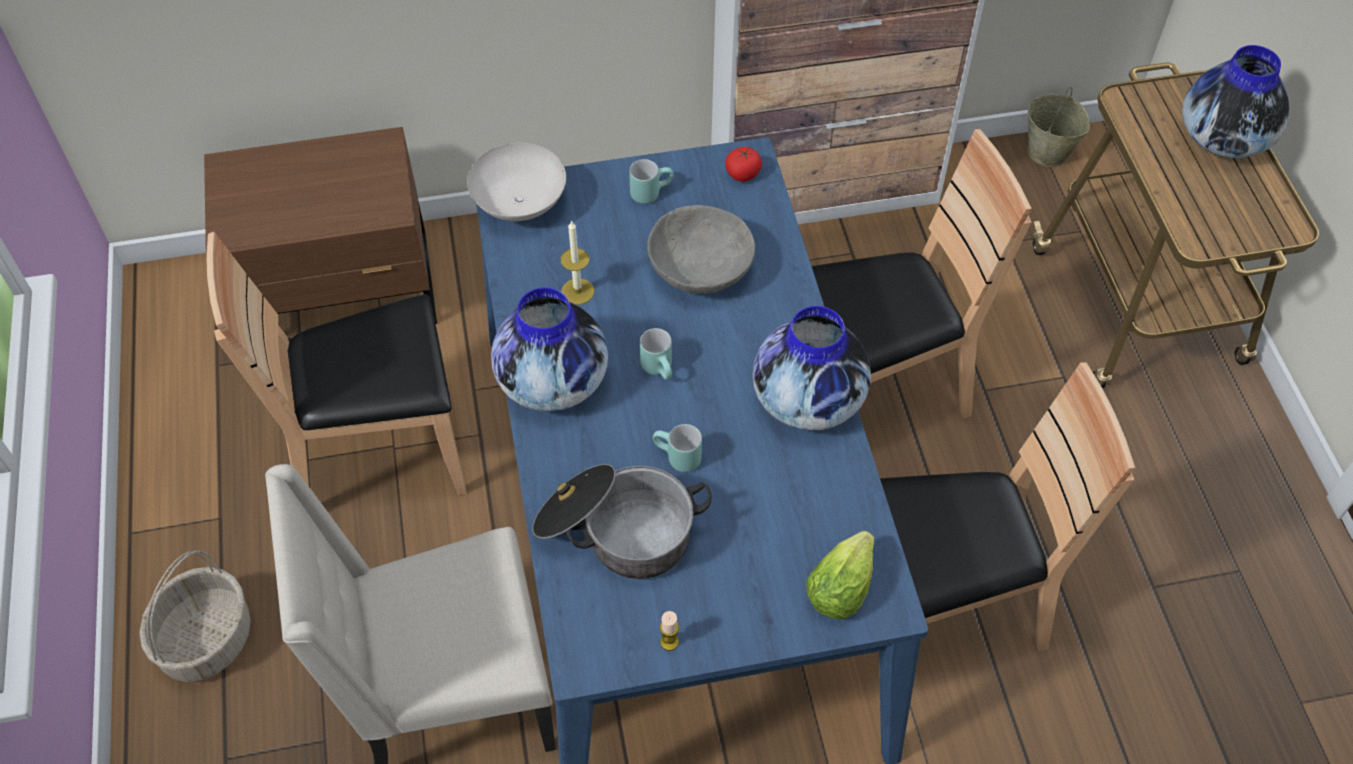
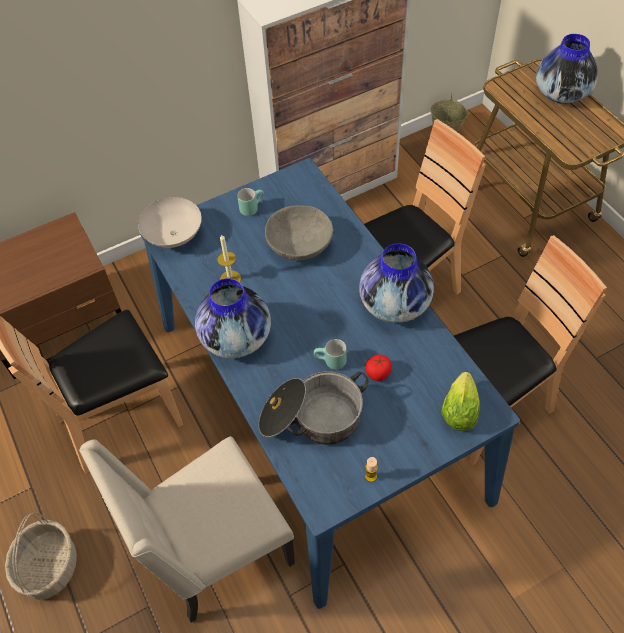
camera: 15 degrees left, 0 degrees up
turquoise mug [640,328,672,380] -> none
tomato [725,147,762,182] -> tomato moved to [365,354,392,381]

